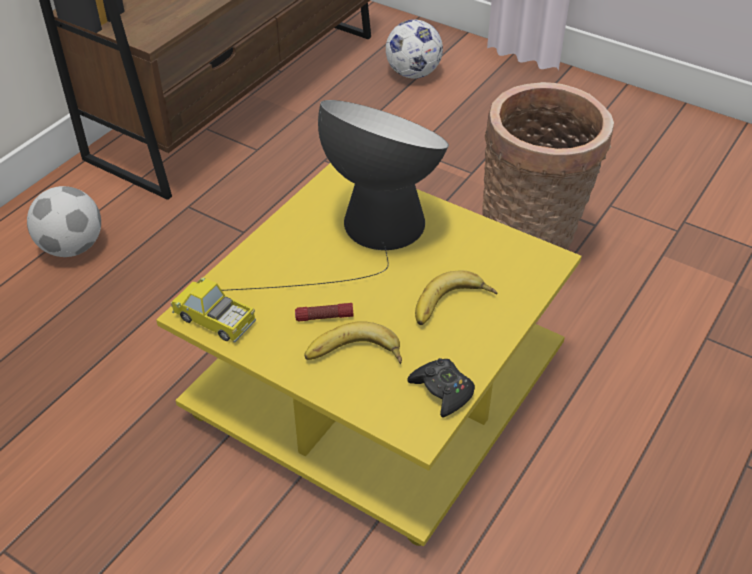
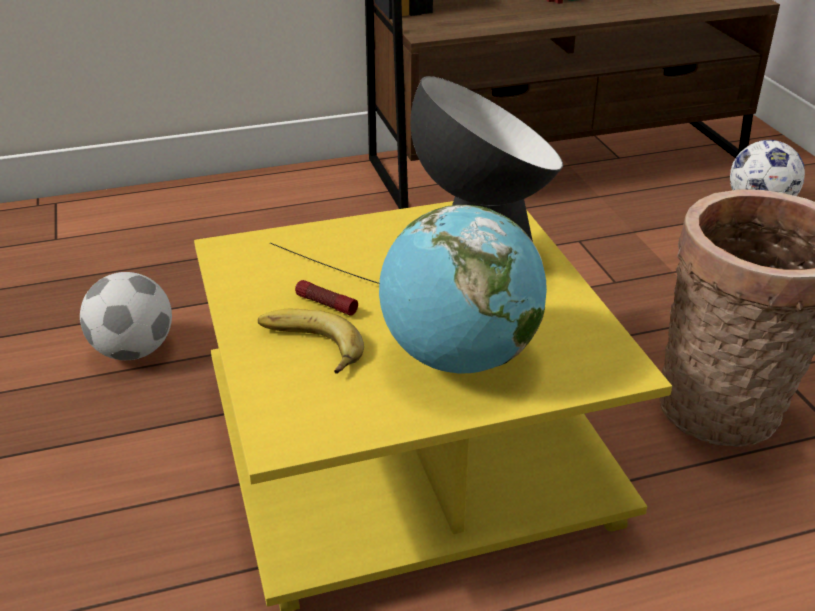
camera: 40 degrees right, 10 degrees down
football [27,186,101,257] -> football moved to [80,272,172,360]
toy truck [171,277,256,343] -> none
black game controller [407,358,475,418] -> none
banana [415,270,497,325] -> globe [379,205,547,373]

